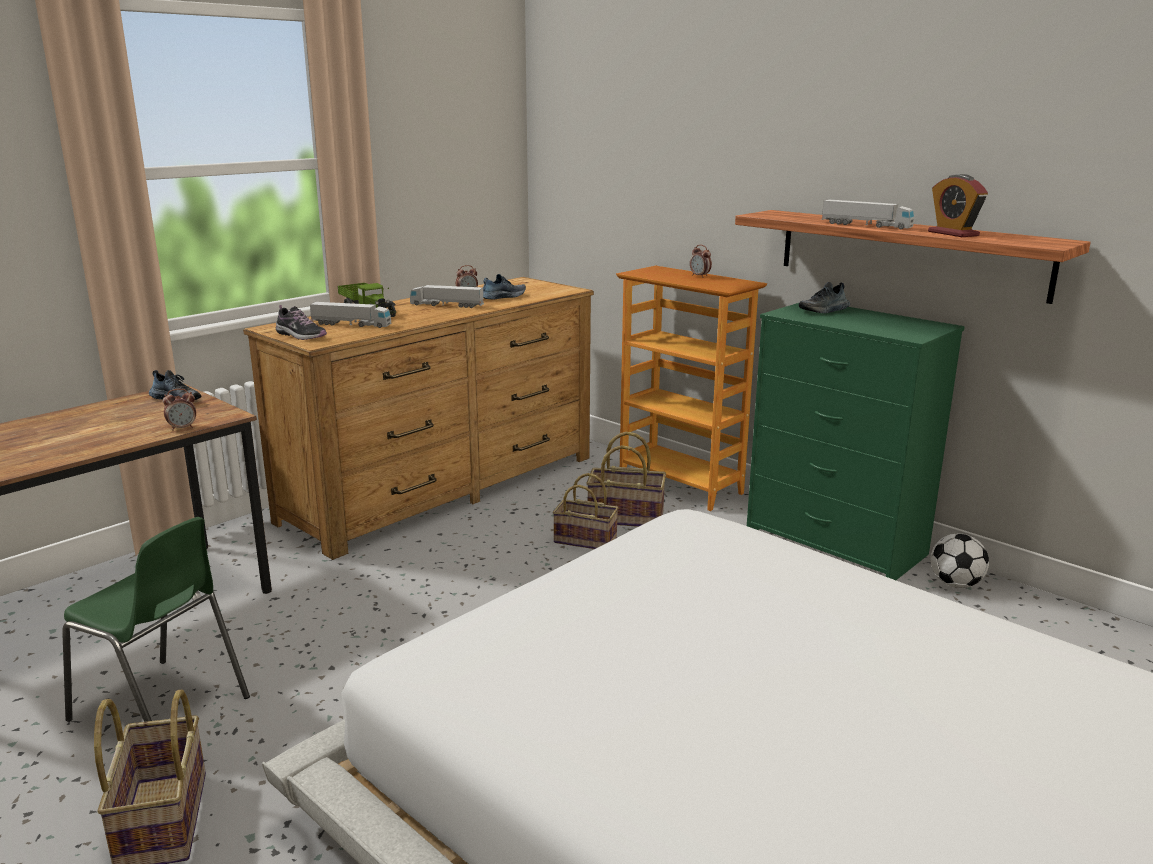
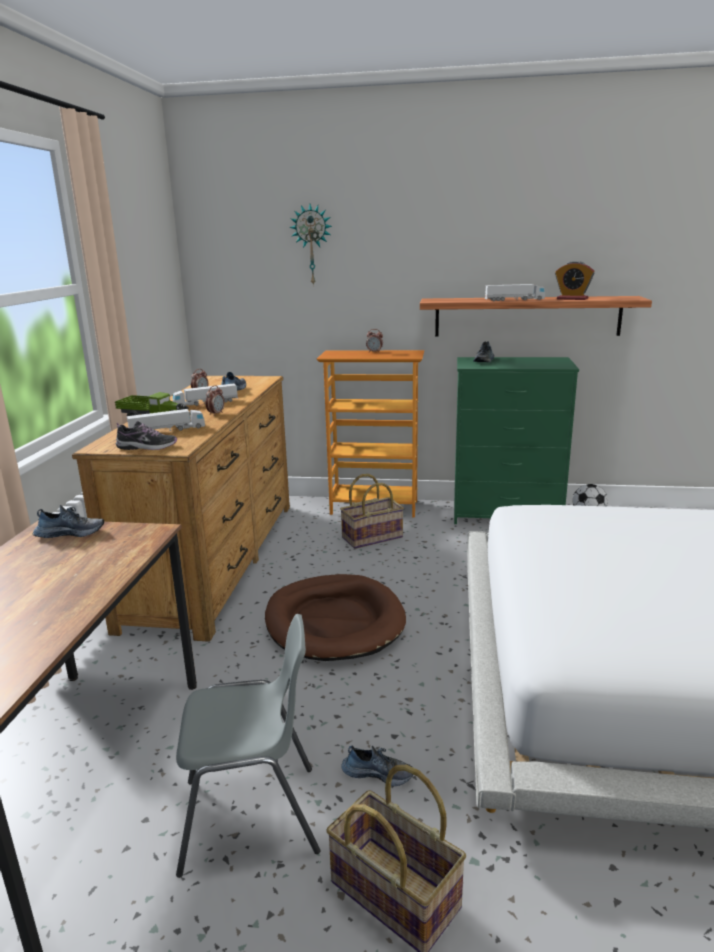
camera: 35 degrees left, 0 degrees up
green chair [62,517,250,722] -> grey chair [176,614,320,878]
alarm clock [163,389,196,431] -> alarm clock moved to [206,385,224,416]
basket [553,473,618,549] -> none
none -> brown dog bed [265,574,406,661]
none -> wall clock [289,204,332,286]
none -> shoe [341,746,413,786]

